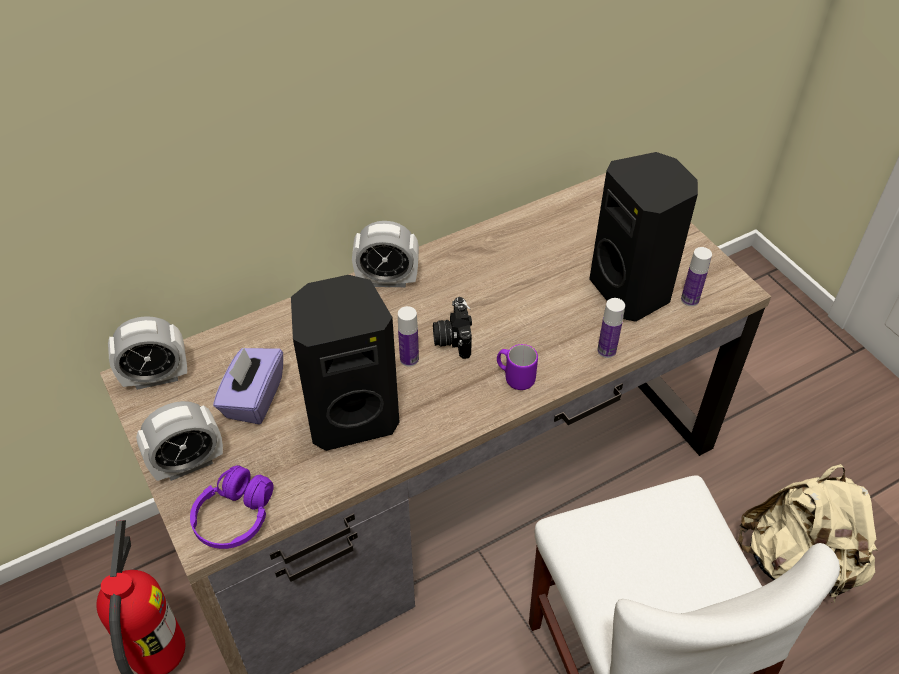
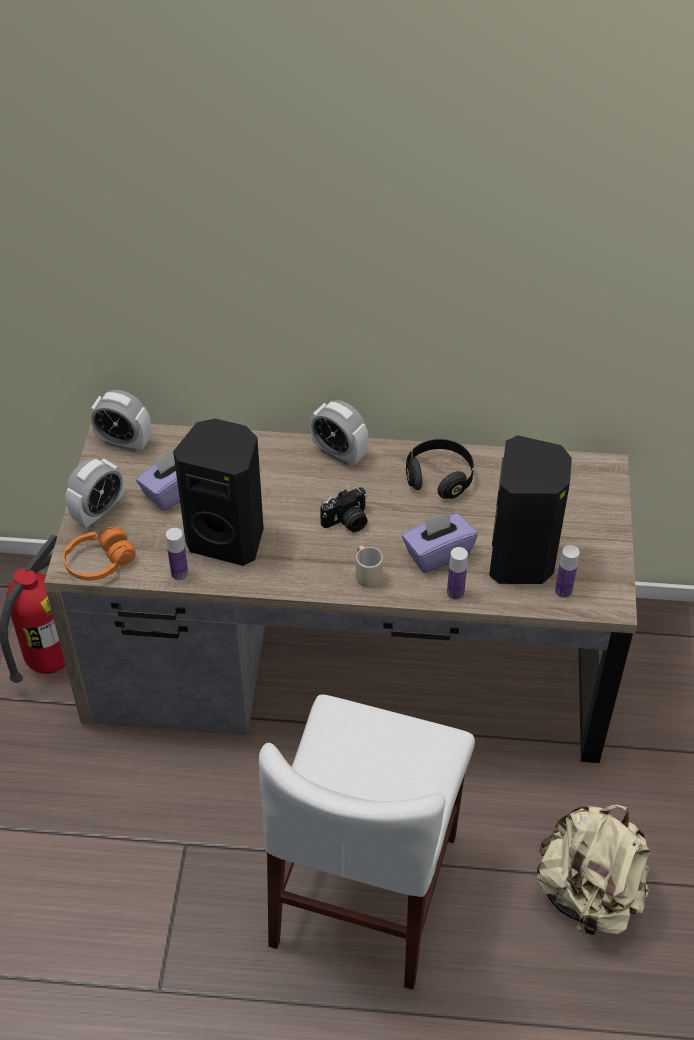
camera: 35 degrees right, 0 degrees up
alarm clock [136,401,223,481] -> alarm clock turned 60 degrees counterclockwise [65,458,123,527]
purple headphones [190,465,274,549] -> orange headphones [63,527,135,581]
bottle [398,306,419,367] -> bottle moved to [166,528,188,581]
camera [433,297,472,359] -> camera turned 150 degrees counterclockwise [320,487,368,532]
purple mug [497,344,538,390] -> beige mug [356,546,383,588]
none -> purple tissue box [402,512,477,573]
none -> black headphones [406,439,474,499]

